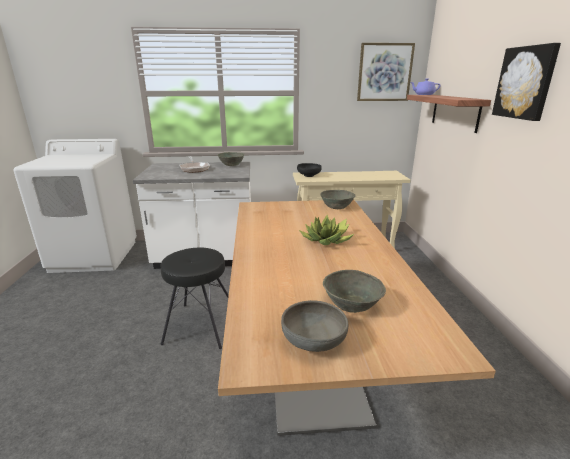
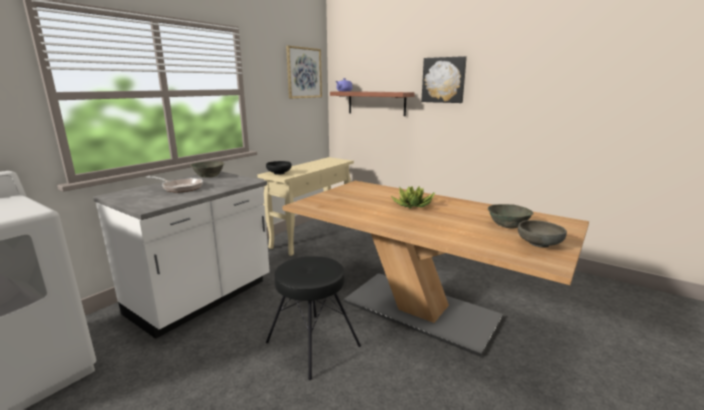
camera: 50 degrees left, 5 degrees down
grey bowl [320,190,356,209] -> none

